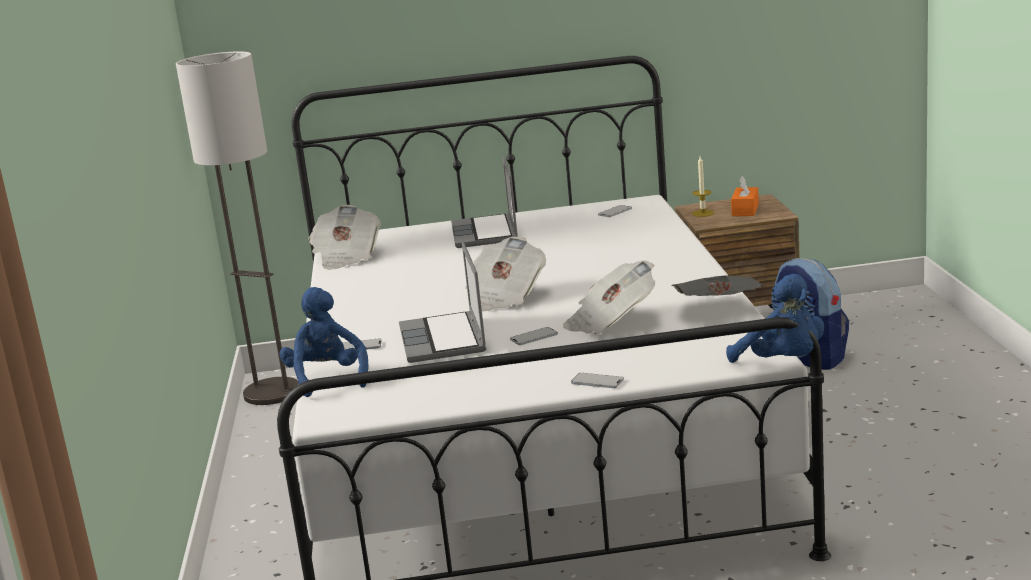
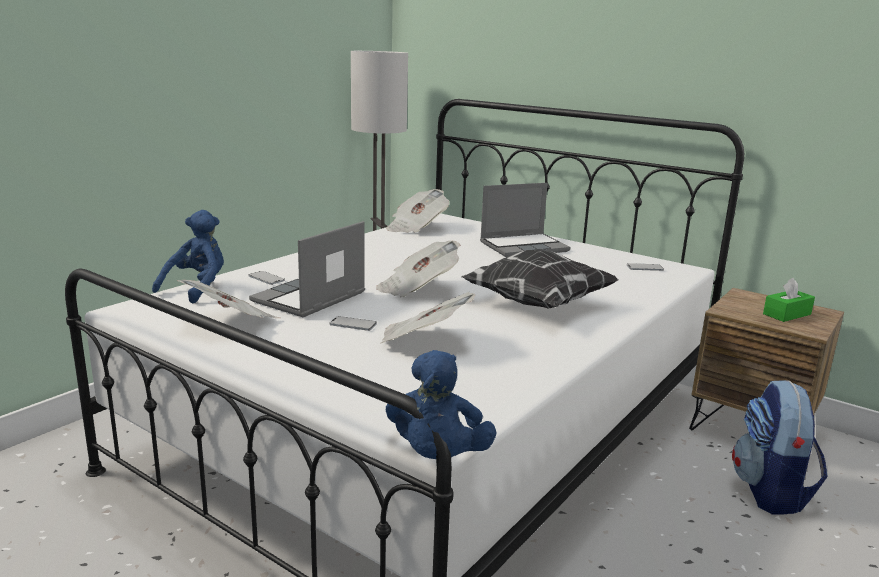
camera: 40 degrees right, 0 degrees up
laptop [451,157,518,248] -> laptop turned 150 degrees counterclockwise [480,183,570,257]
phone [571,373,624,388] -> none
newspaper [672,275,763,296] -> newspaper moved to [176,280,280,318]
candle [692,156,714,217] -> none
orange tissue box [731,176,759,216] -> green tissue box [763,278,815,322]
none -> pillow [461,250,618,309]

